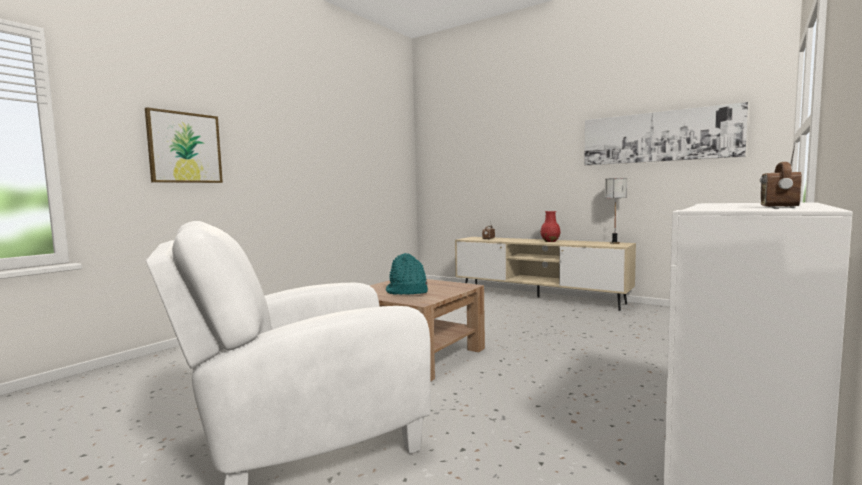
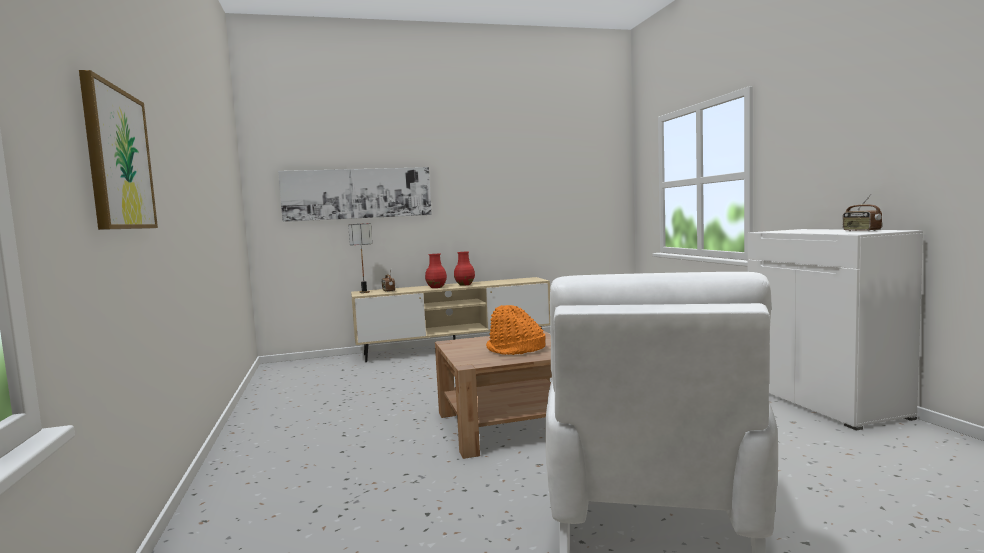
camera: 50 degrees left, 0 degrees up
turquoise hat [386,253,428,295] -> orange hat [486,305,546,355]
picture [584,102,748,165] -> picture moved to [278,167,432,222]
table lamp [605,178,627,244] -> table lamp moved to [348,223,372,293]
none -> red vase [425,254,447,288]

